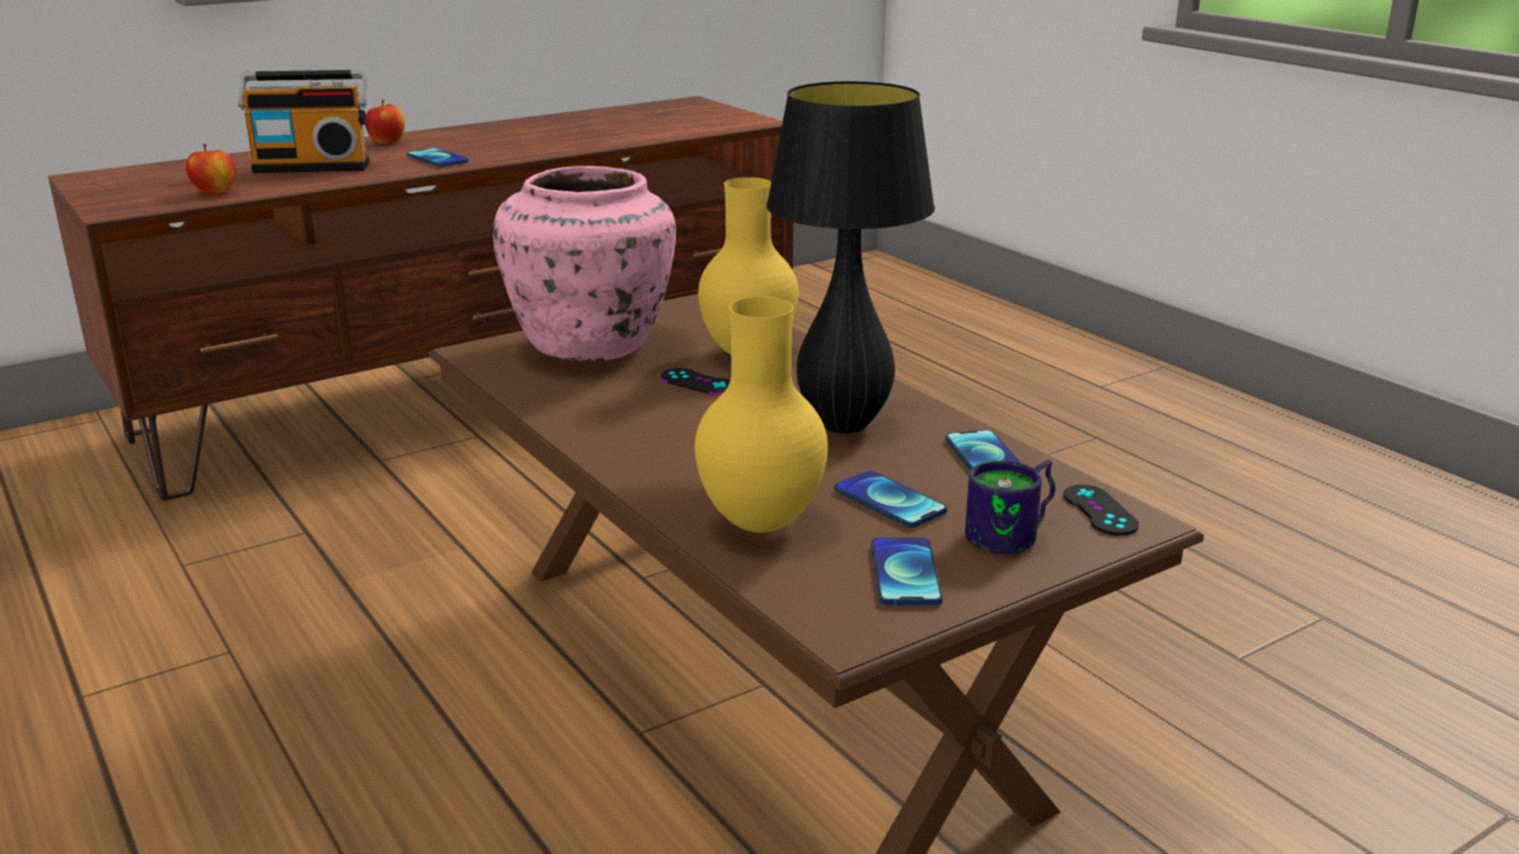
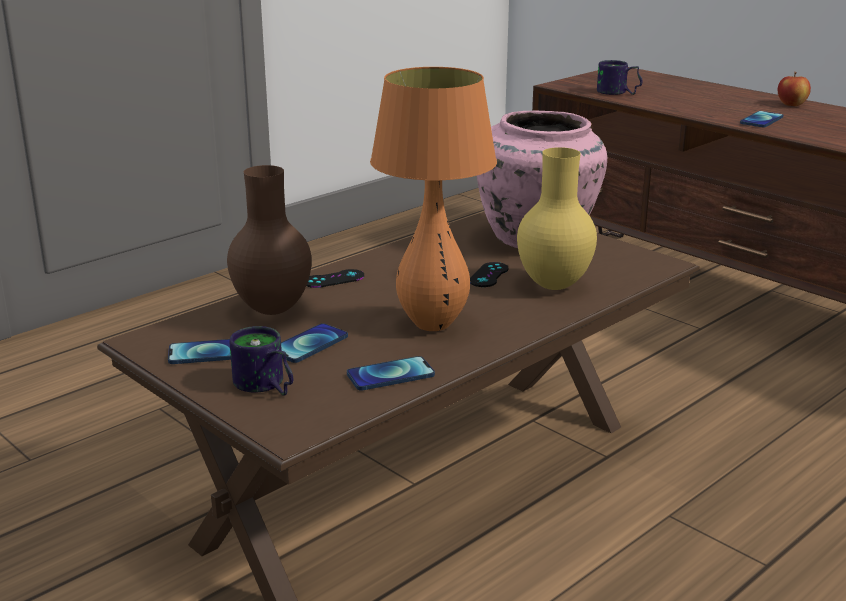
camera: 80 degrees right, 0 degrees up
apple [186,144,236,194] -> mug [597,60,642,95]
radio [238,70,369,173] -> none
yellow vase [695,297,828,533] -> brown vase [227,165,312,315]
black table lamp [766,81,935,434] -> orange table lamp [370,67,497,331]
black game controller [1063,485,1139,536] -> black game controller moved to [307,269,364,288]

